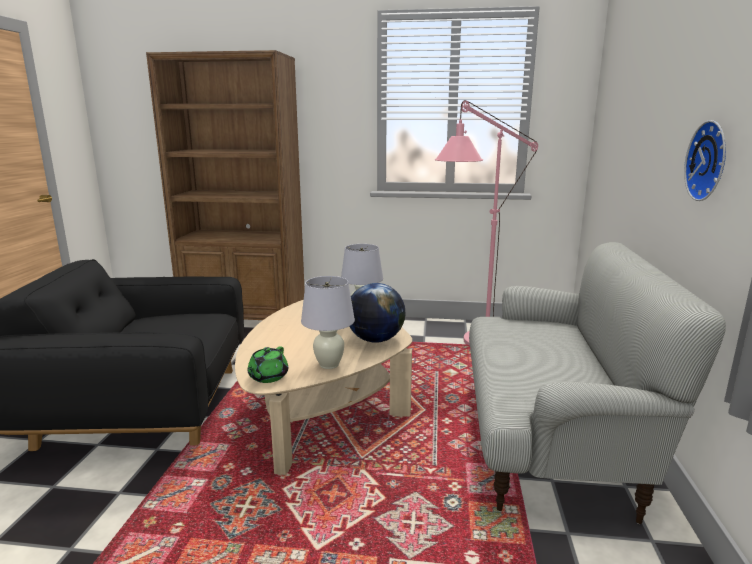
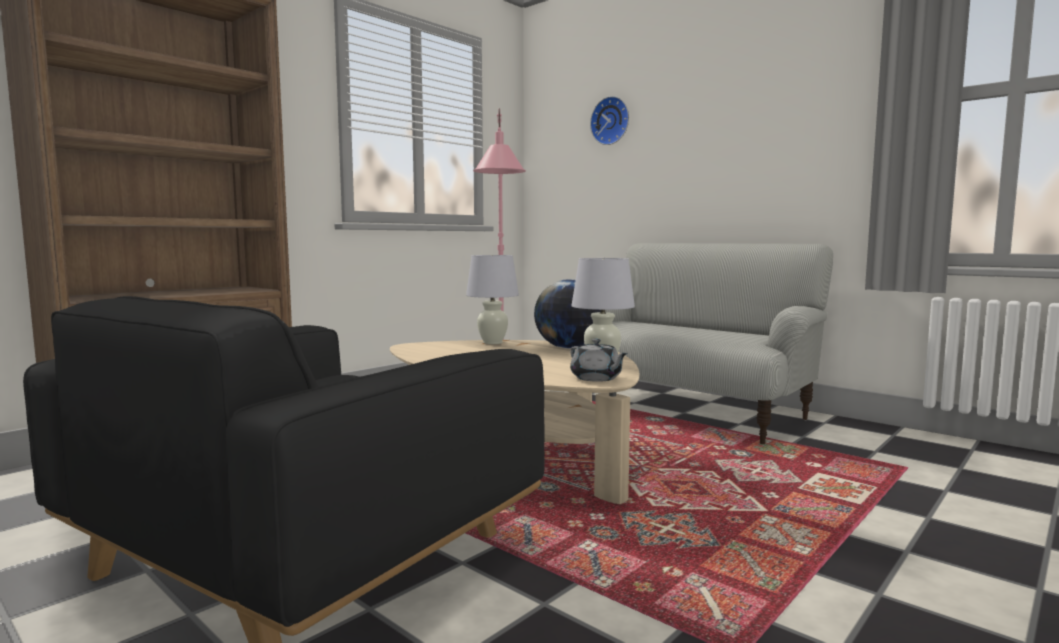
camera: 55 degrees left, 10 degrees down
green teapot [248,346,288,383] -> grey teapot [570,339,628,382]
wall clock [684,120,726,201] -> wall clock moved to [590,96,629,145]

